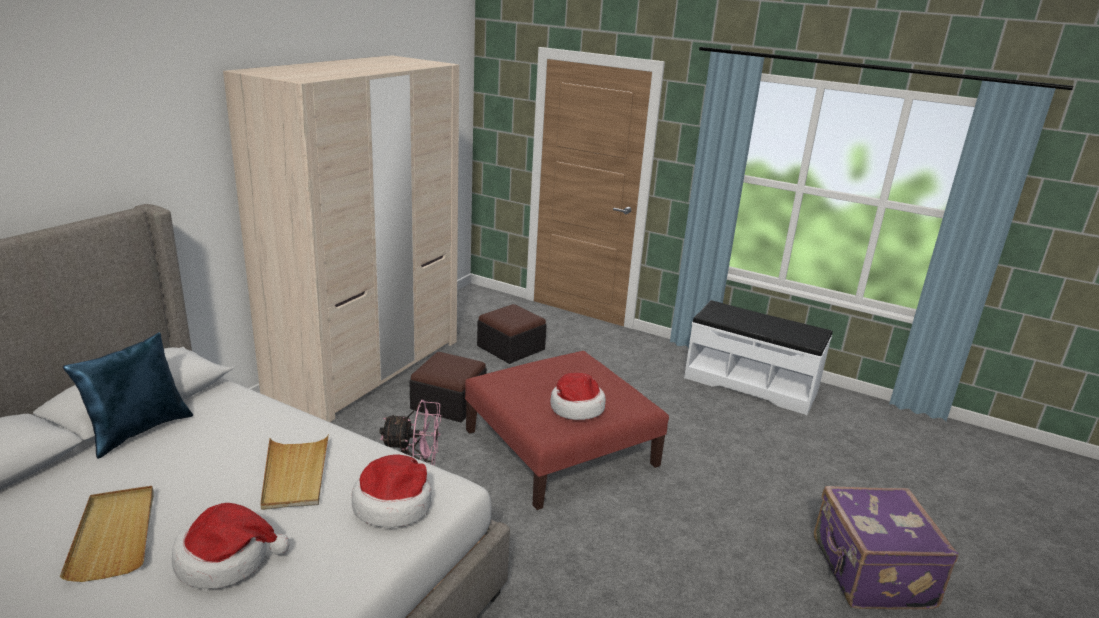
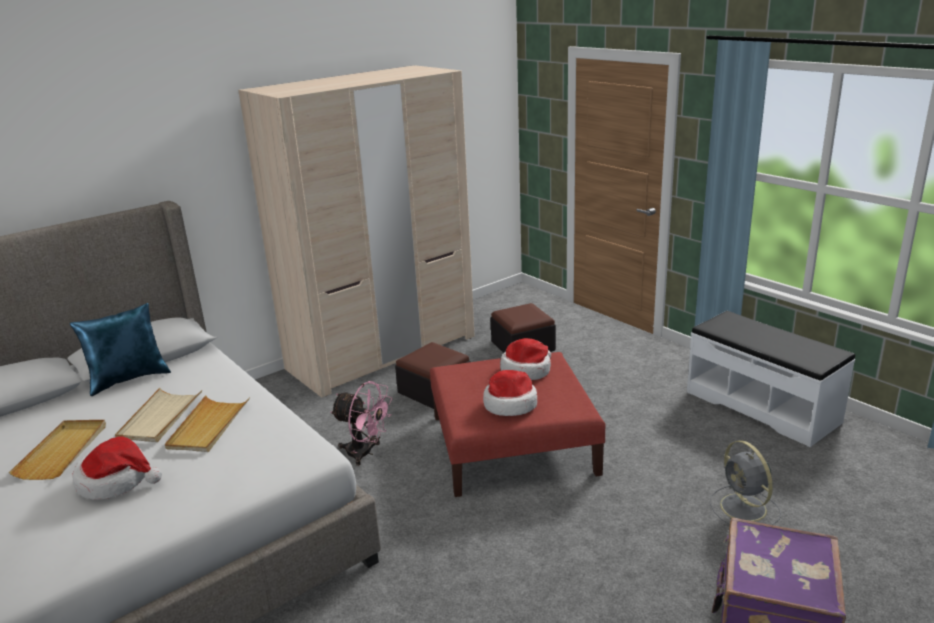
camera: 25 degrees right, 0 degrees up
hat [352,455,431,528] -> hat moved to [500,338,551,380]
none -> beige tray [115,388,202,442]
none -> grey fan [710,440,781,525]

